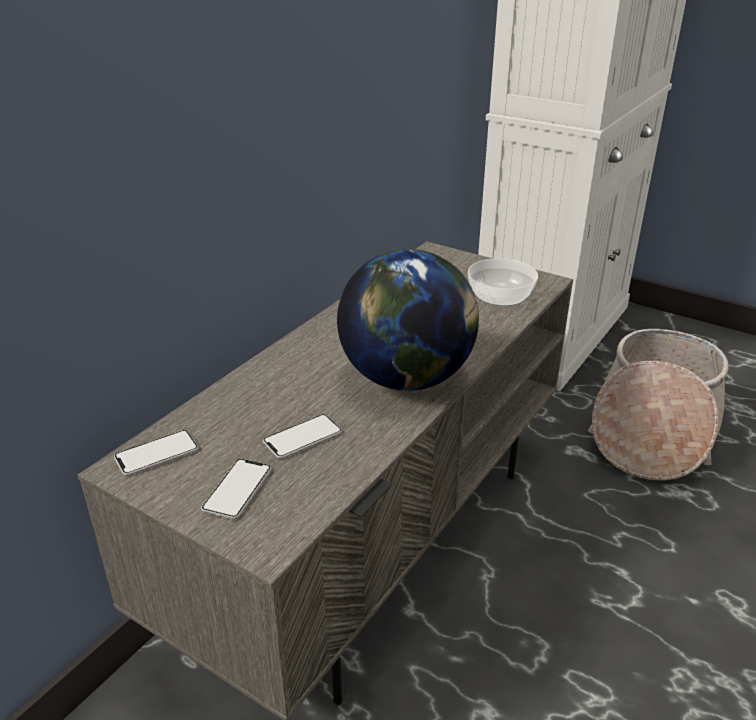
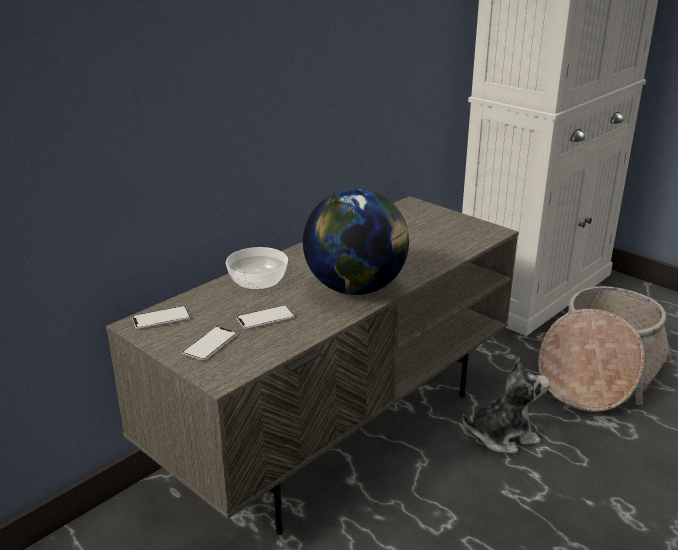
camera: 10 degrees right, 5 degrees down
bowl [468,258,538,307] -> bowl moved to [226,247,288,290]
none -> plush toy [462,358,550,453]

